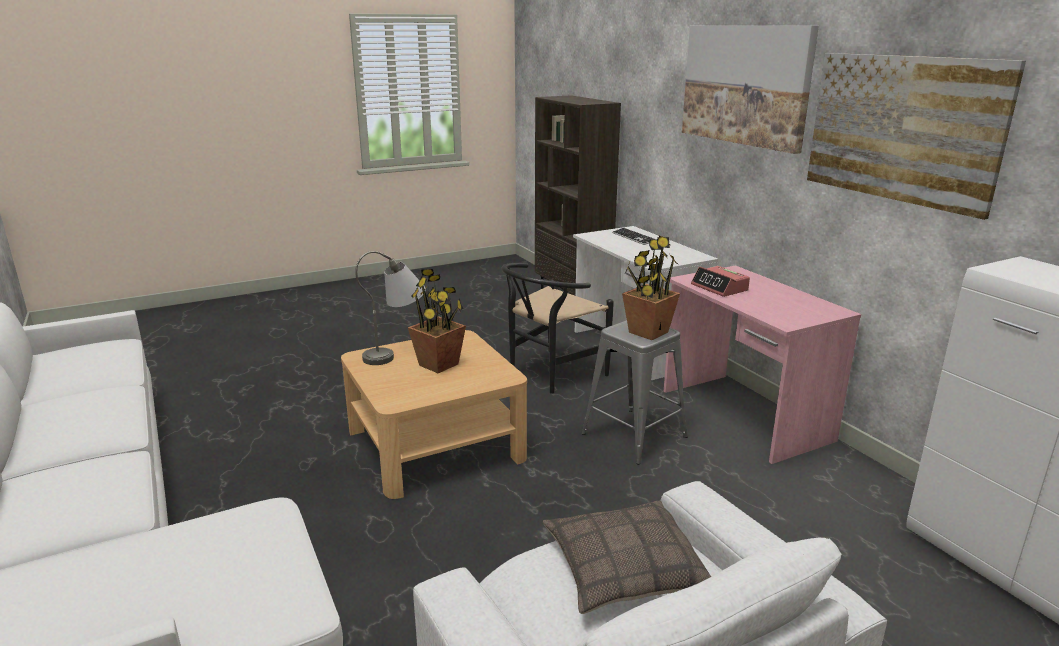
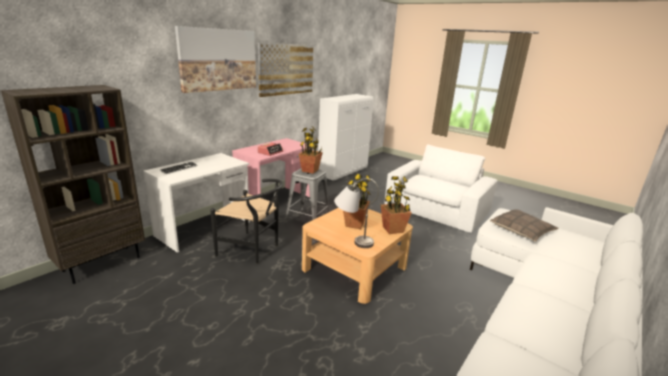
camera: 115 degrees left, 0 degrees up
pillow [543,501,711,614] -> pillow moved to [490,209,559,242]
none -> potted plant [381,176,412,234]

